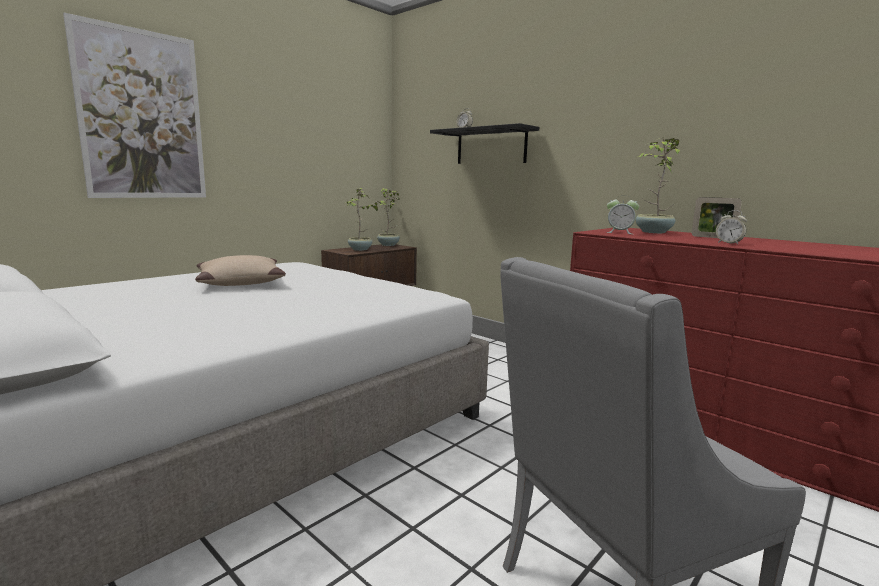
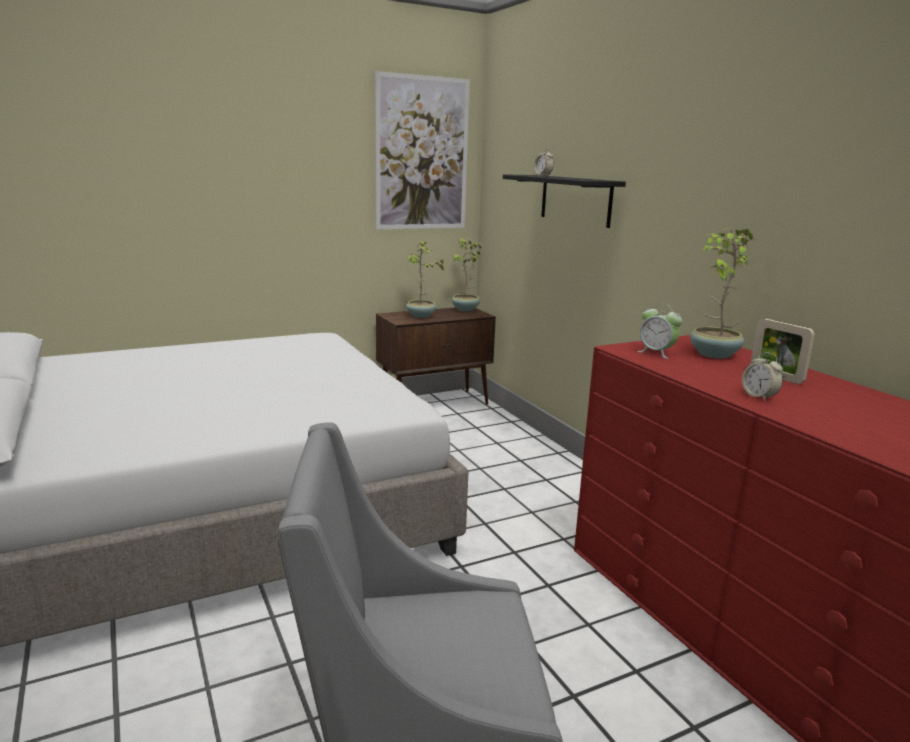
camera: 20 degrees right, 5 degrees up
picture [63,13,206,198] -> picture moved to [375,71,470,229]
beige pillow [195,255,286,286] -> none

